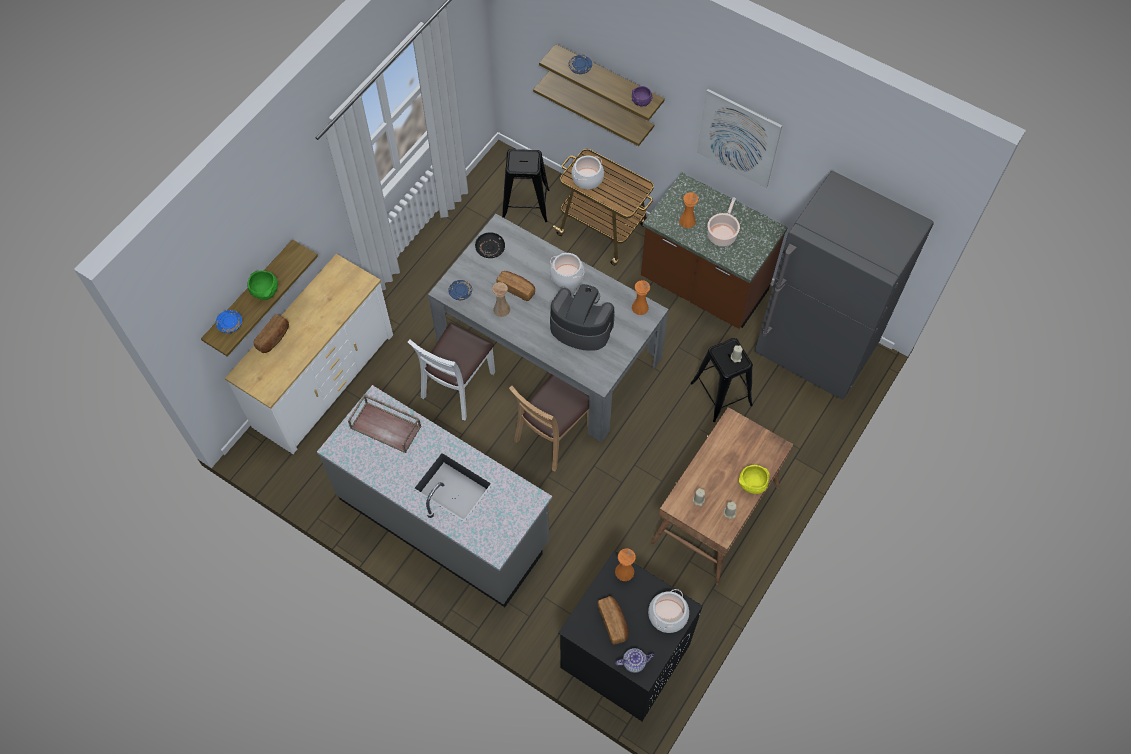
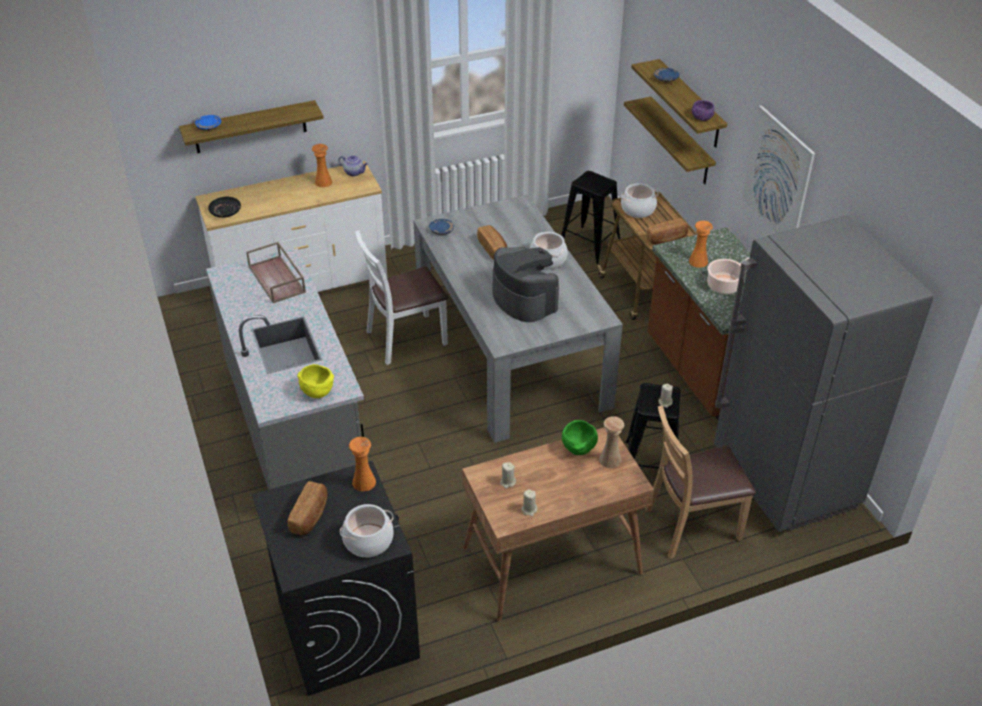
camera: 35 degrees right, 20 degrees down
green bowl [247,271,278,300] -> green bowl moved to [562,420,598,455]
bread [254,314,289,353] -> bread moved to [646,218,688,245]
black plate [475,232,505,258] -> black plate moved to [208,197,241,218]
beige vase [492,282,510,317] -> beige vase moved to [599,416,624,468]
brown chair [509,375,589,471] -> brown chair moved to [645,405,756,559]
teapot [615,648,655,673] -> teapot moved to [338,156,368,176]
orange vase [632,280,650,315] -> orange vase moved to [312,144,332,187]
yellow bowl [739,465,770,494] -> yellow bowl moved to [297,364,334,398]

